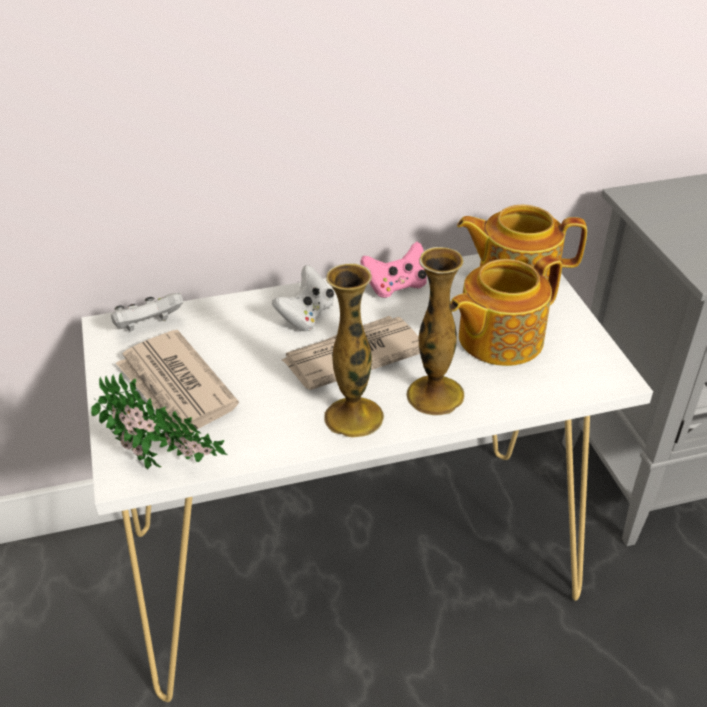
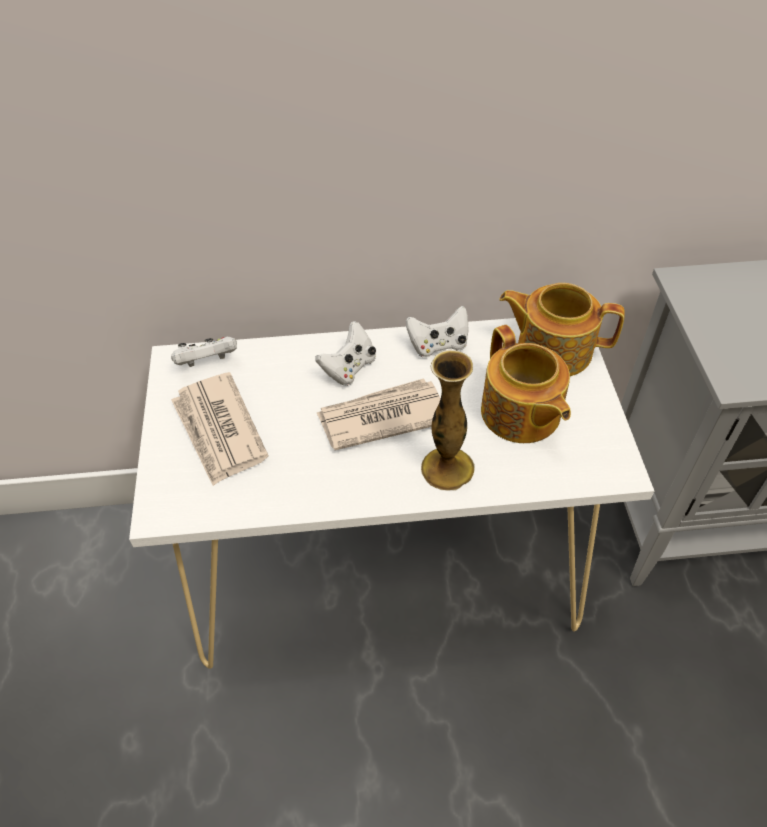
camera: 10 degrees right, 10 degrees up
potted plant [91,373,227,469] -> none
vase [324,263,384,438] -> none
pink game controller [360,241,427,298] -> white game controller [406,306,469,358]
teapot [450,255,562,366] -> teapot turned 90 degrees counterclockwise [481,325,571,443]

